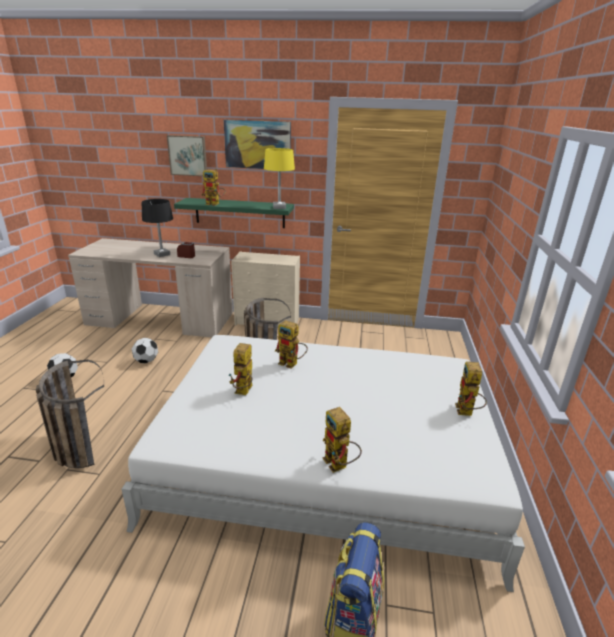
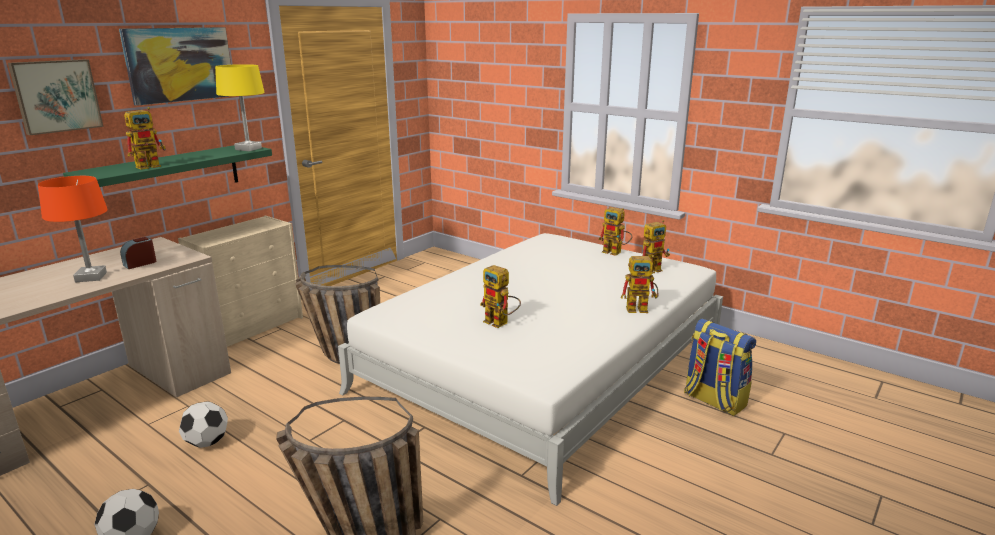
camera: 60 degrees left, 5 degrees down
black table lamp [142,199,173,257] -> orange table lamp [38,176,107,283]
toy robot [275,320,308,369] -> toy robot moved to [643,220,670,274]

